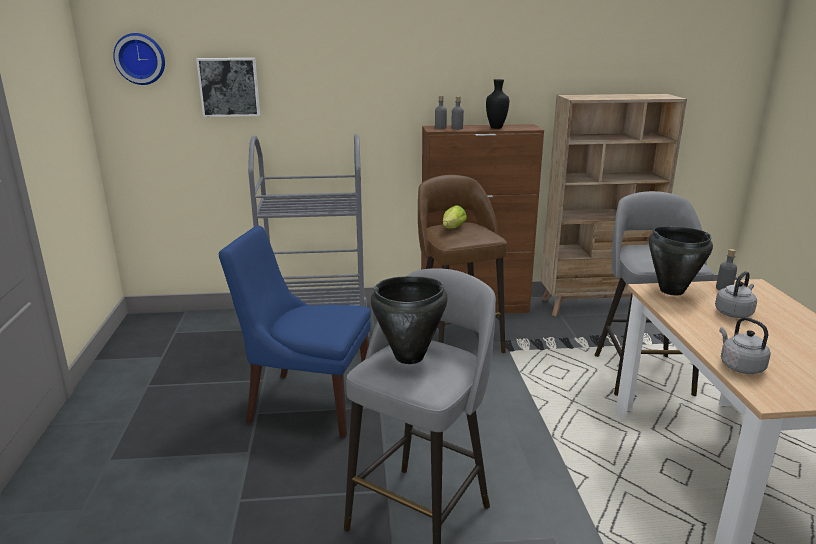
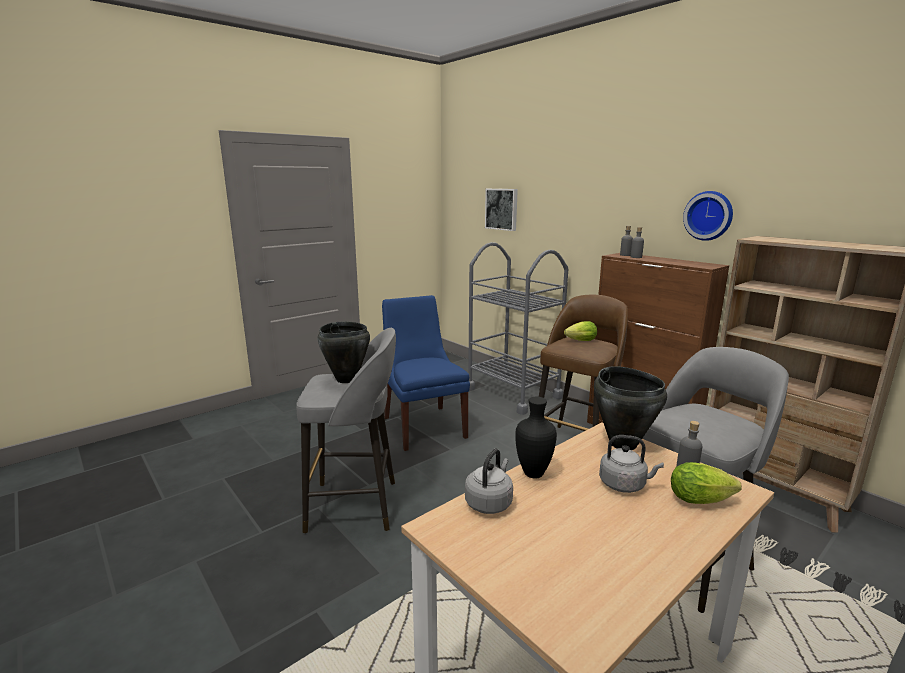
camera: 55 degrees right, 5 degrees down
wall clock [113,33,165,85] -> wall clock moved to [683,191,733,241]
black vase [486,79,509,129] -> black vase moved to [515,397,557,479]
none -> lettuce [671,462,742,504]

